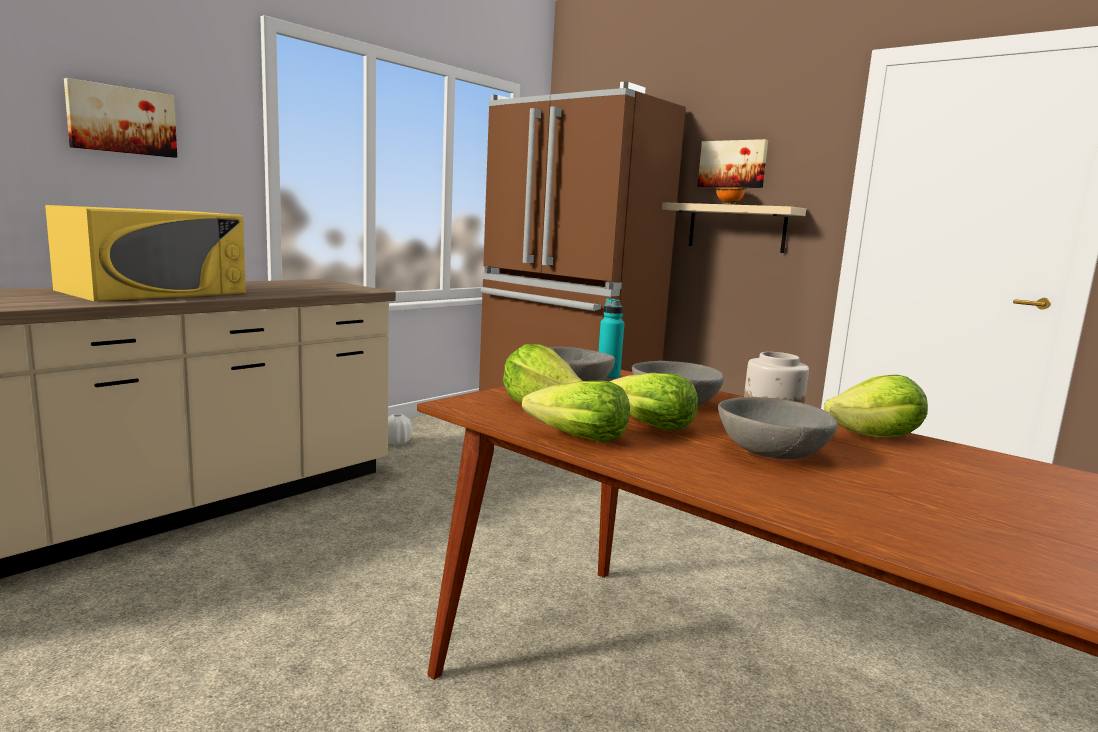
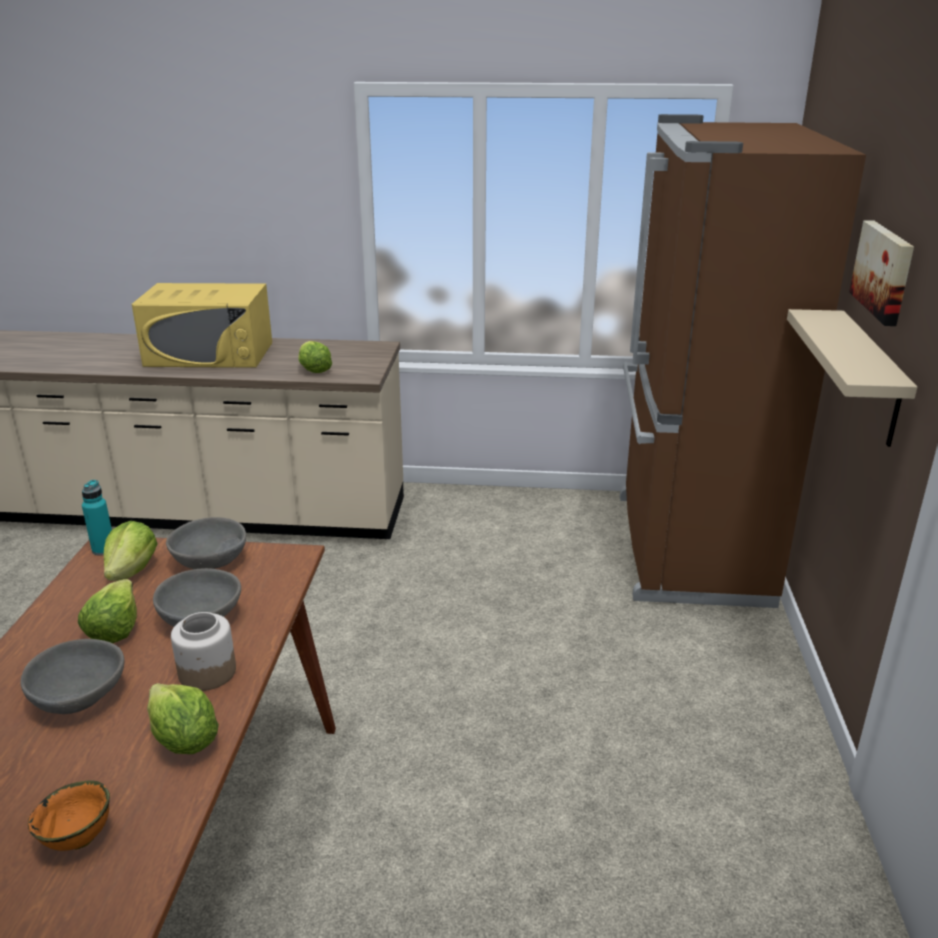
camera: 55 degrees right, 15 degrees up
picture [64,78,177,158] -> none
white vase [388,414,412,445] -> none
lettuce [522,381,630,442] -> lettuce moved to [298,341,332,373]
turquoise bottle [599,298,624,381] -> turquoise bottle moved to [82,480,112,556]
orange bowl [715,187,746,205] -> orange bowl moved to [28,780,110,851]

